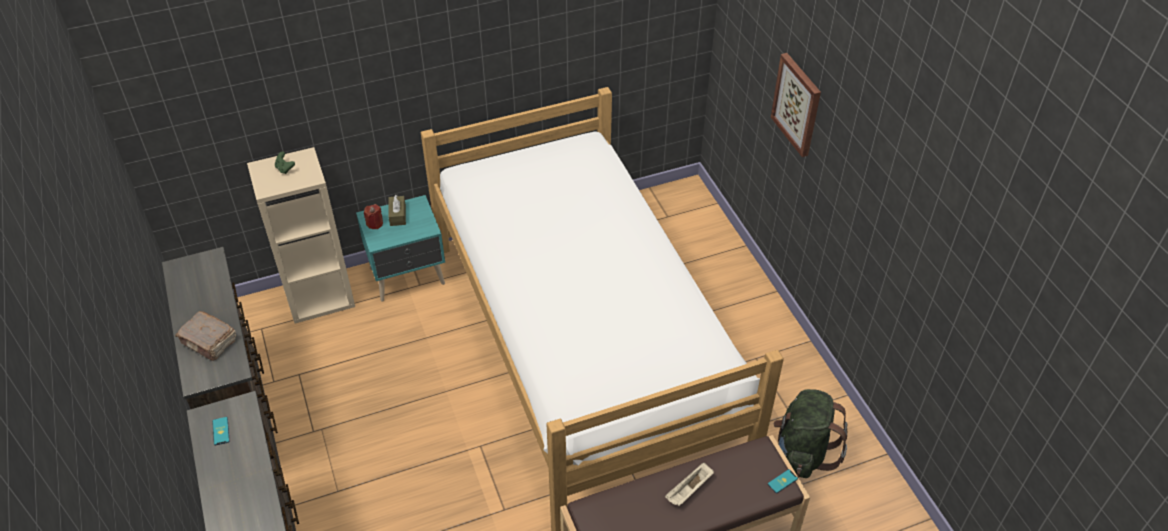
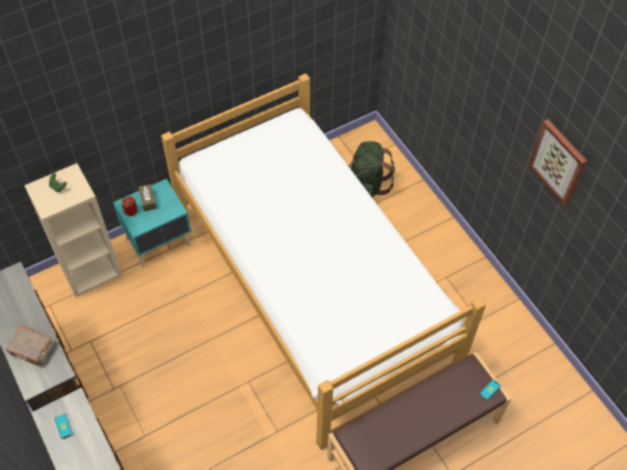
camera: 10 degrees left, 10 degrees up
beige tray [665,462,714,506] -> none
picture [771,53,821,157] -> picture moved to [528,119,587,206]
green backpack [773,389,847,478] -> green backpack moved to [348,141,395,198]

